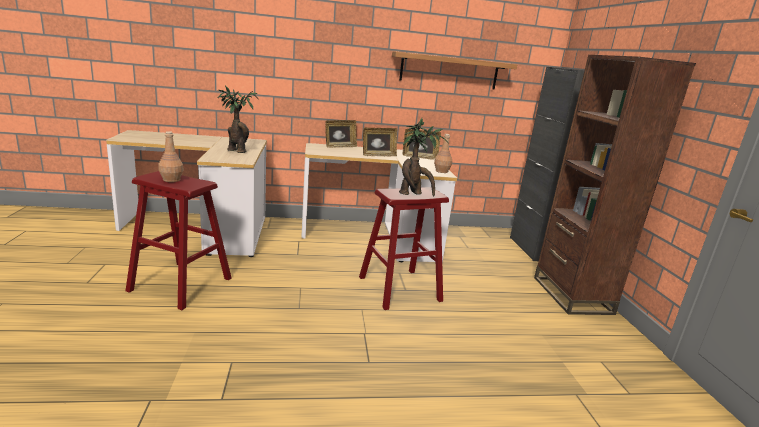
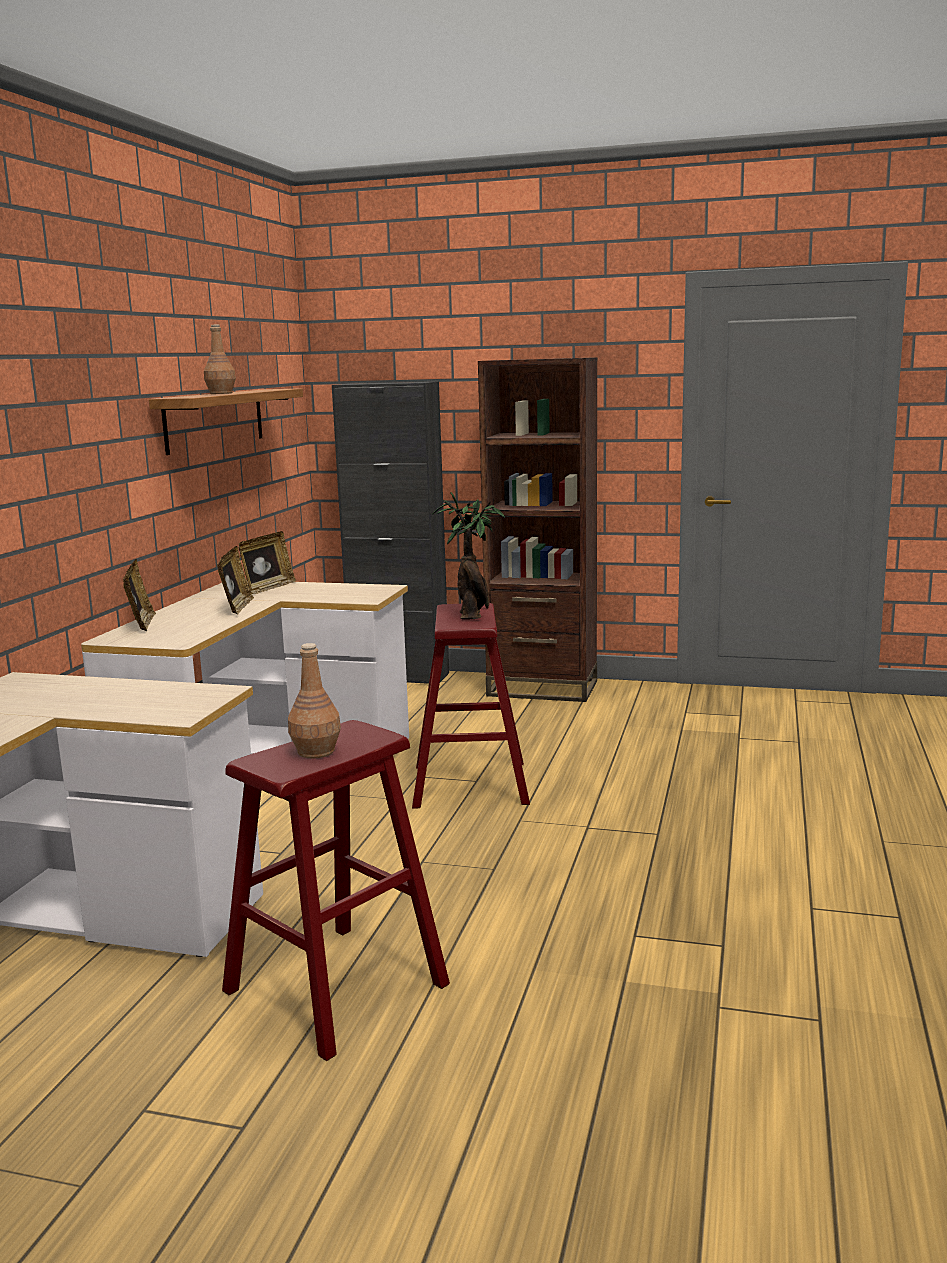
camera: 65 degrees left, 5 degrees down
potted plant [217,86,258,153] -> none
brown bottle [434,134,452,173] -> brown bottle moved to [204,325,236,394]

